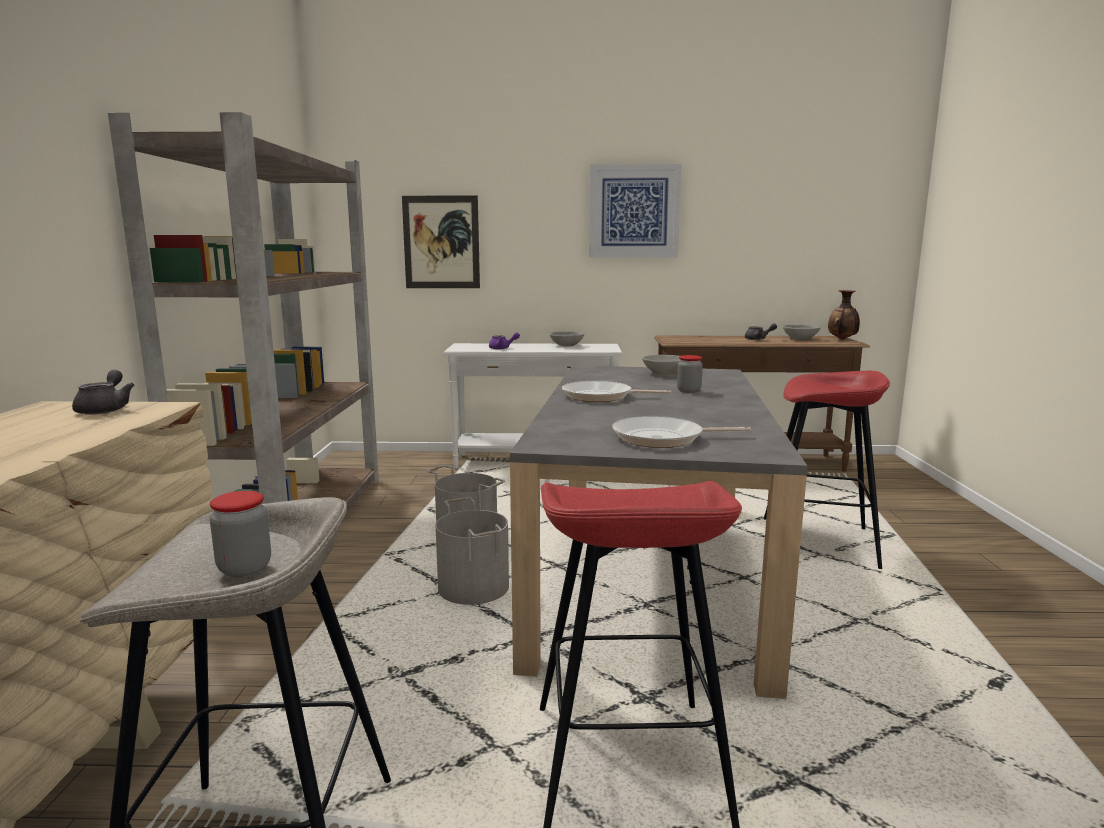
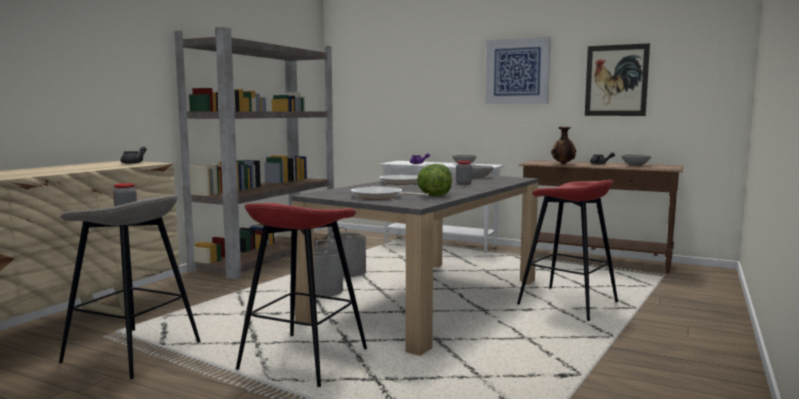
camera: 25 degrees right, 5 degrees down
picture [402,196,480,288] -> picture moved to [585,43,650,116]
vase [828,290,860,340] -> vase moved to [551,127,576,164]
none -> lettuce [417,164,452,196]

